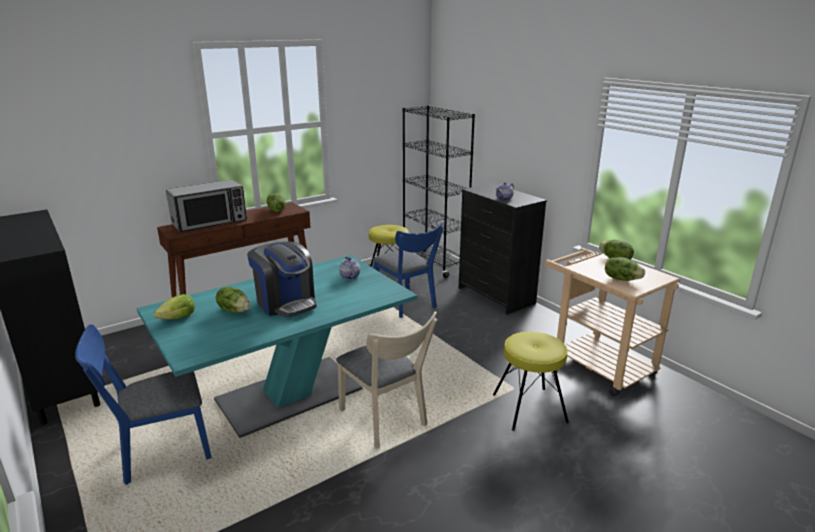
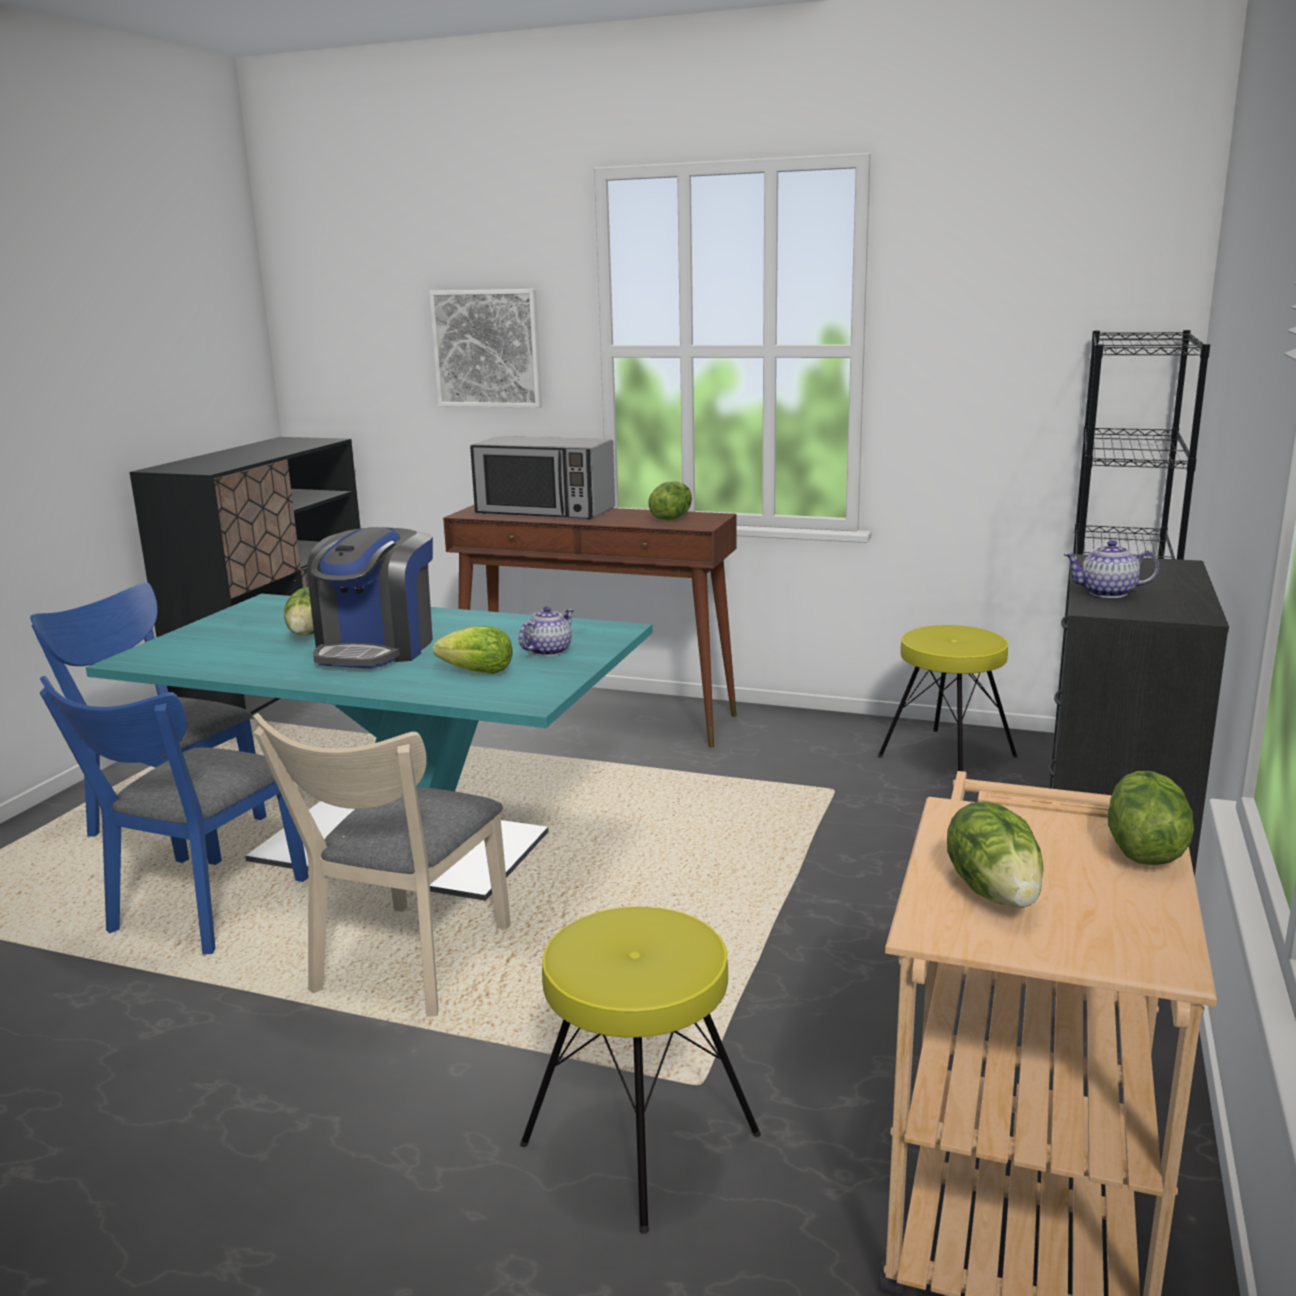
camera: 55 degrees right, 5 degrees down
lettuce [154,294,195,319] -> lettuce moved to [433,626,513,674]
blue chair [373,221,444,318] -> blue chair moved to [40,676,308,955]
none -> picture [429,289,542,408]

